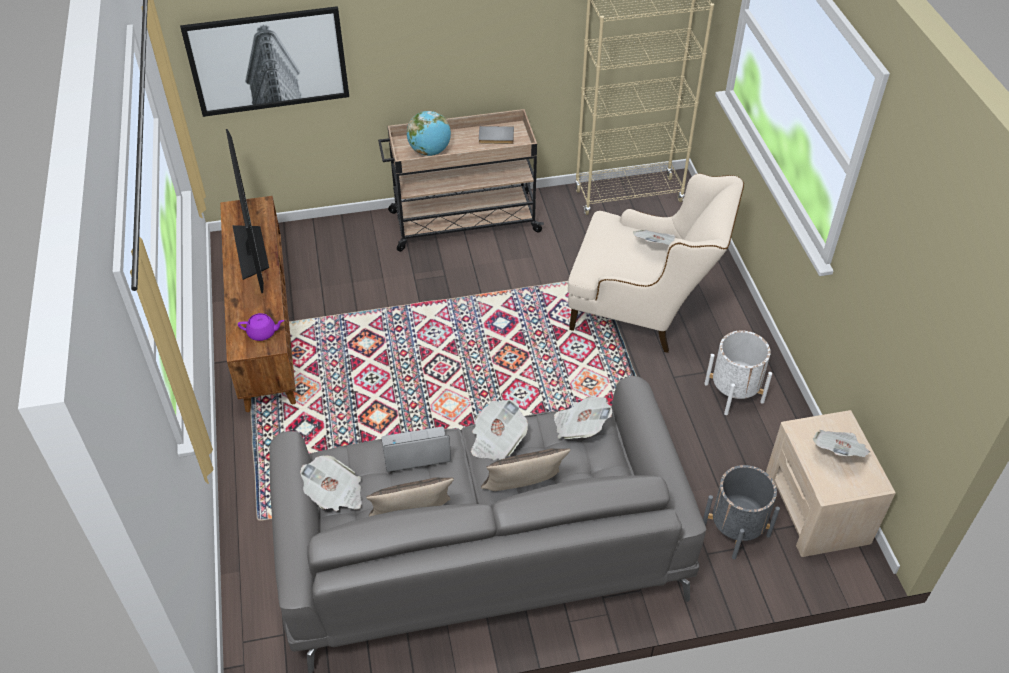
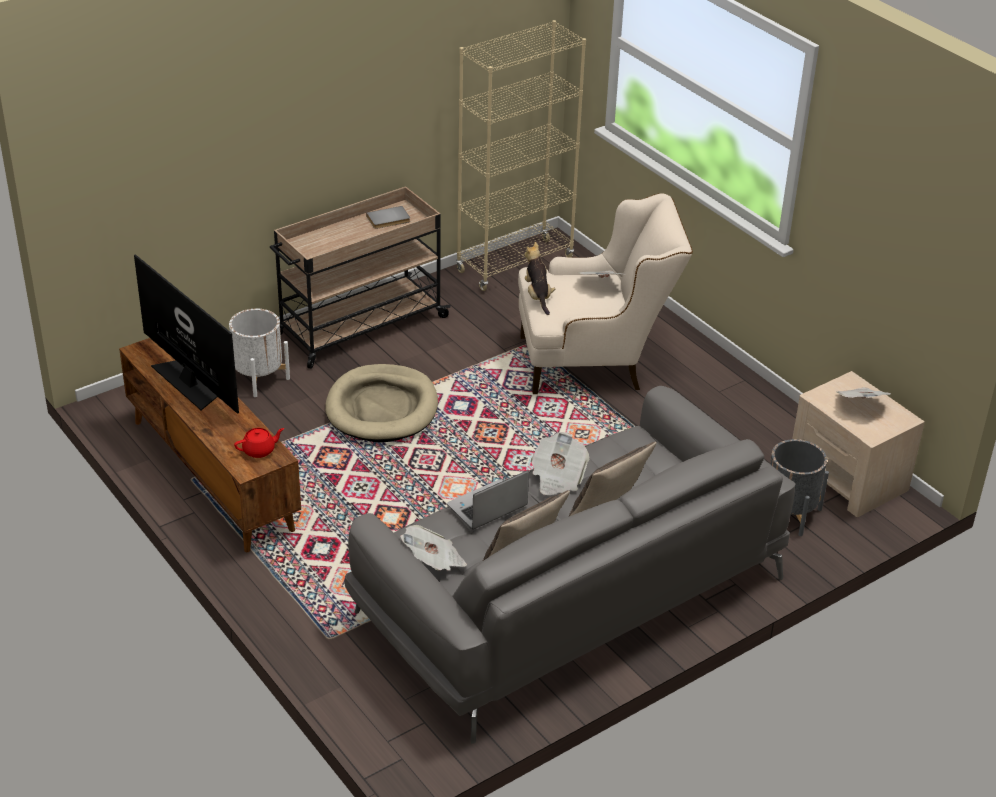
camera: 25 degrees left, 10 degrees down
picture [180,6,349,117] -> none
purple teapot [238,313,284,341] -> red teapot [234,428,284,458]
globe [407,111,451,156] -> none
newspaper [554,397,612,439] -> none
white planter [704,331,772,415] -> white planter moved to [229,309,290,397]
none -> beige dog bed [325,364,438,442]
none -> plush toy [524,242,555,315]

